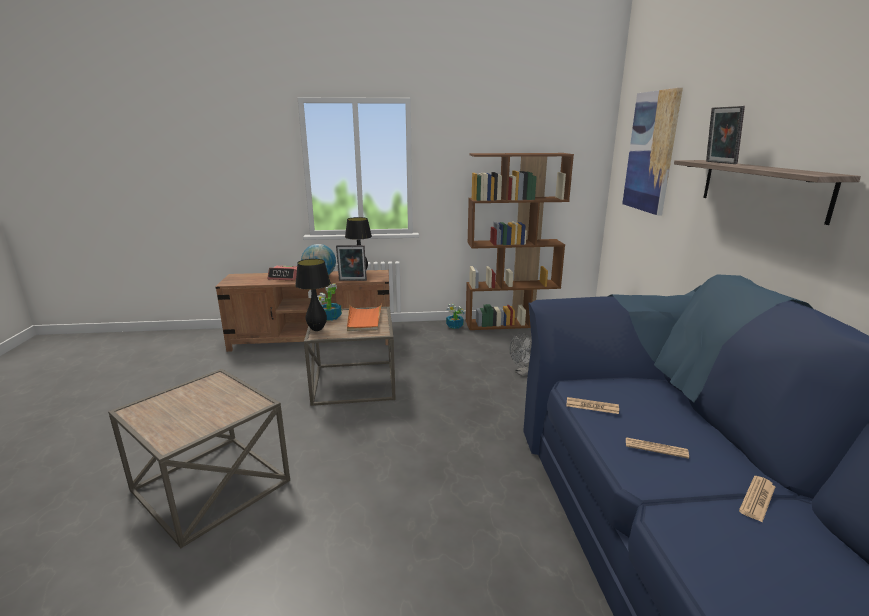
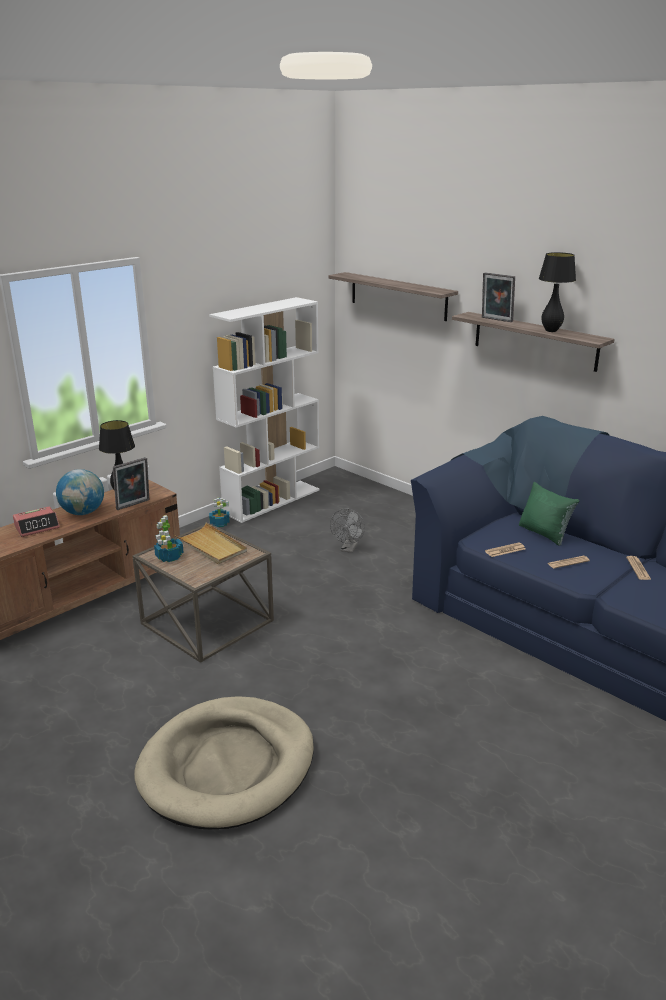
camera: 40 degrees left, 5 degrees up
brown side table [108,369,290,548] -> beige dog bed [134,696,314,829]
black table lamp [295,259,331,331] -> black table lamp moved to [539,252,576,332]
orange tray [347,304,382,331] -> beige tray [174,523,247,564]
brown bookcase [466,153,574,330] -> white bookcase [209,297,320,523]
picture [622,88,683,215] -> shelf [328,272,458,321]
none -> green pillow [519,482,579,546]

